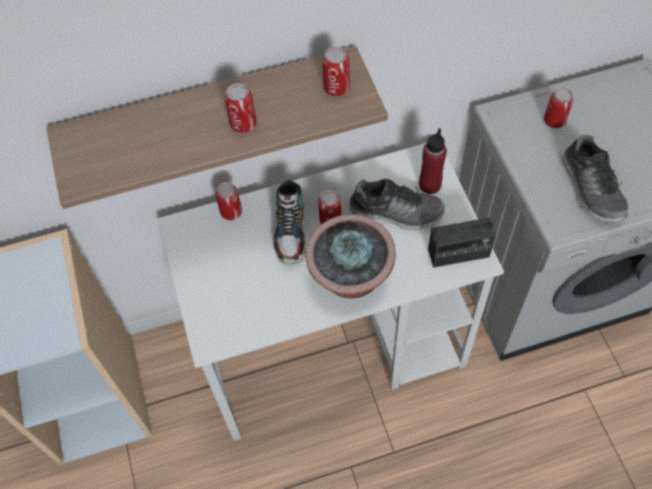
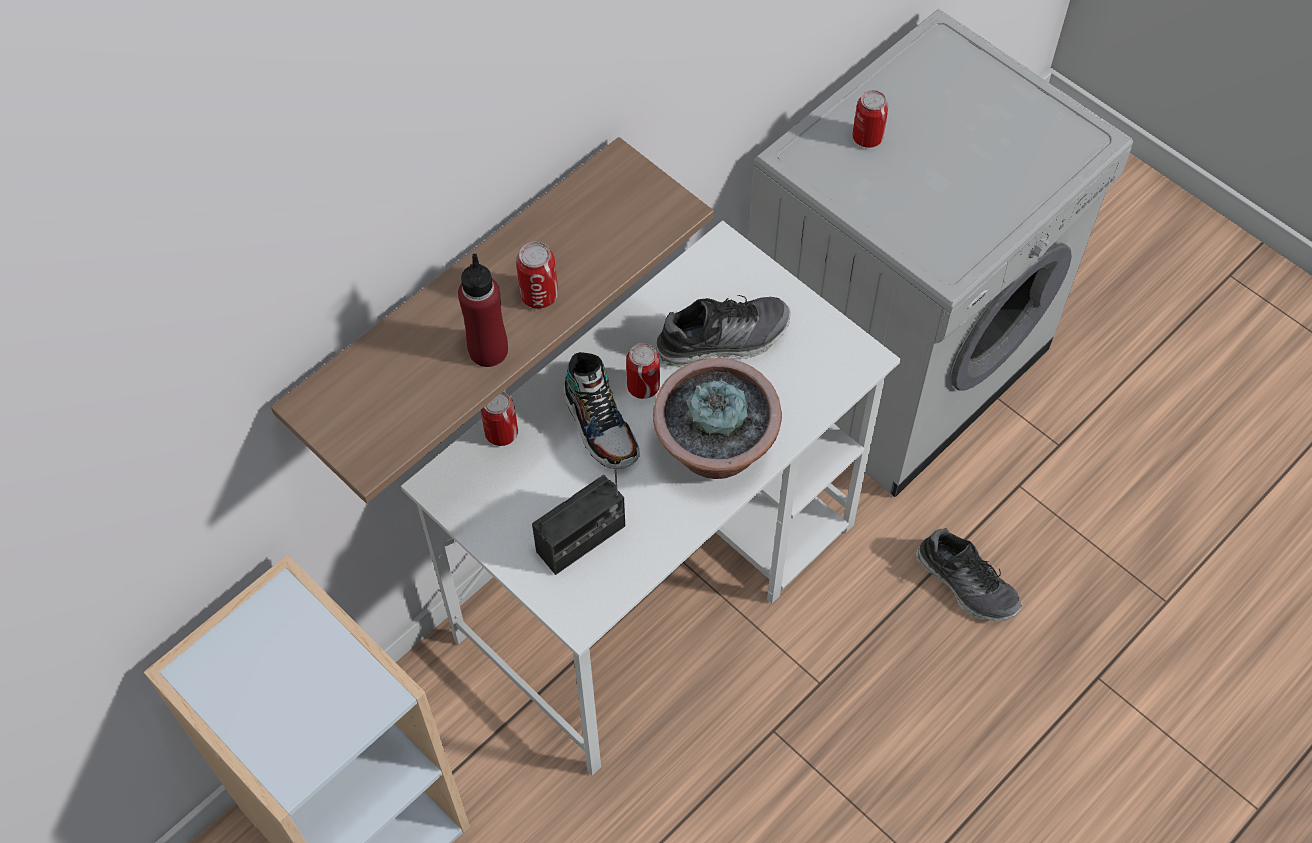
camera: 30 degrees left, 0 degrees up
can [322,47,350,96] -> none
red bottle [419,128,447,194] -> red bottle moved to [458,254,508,367]
radio [428,207,499,268] -> radio moved to [532,461,625,575]
shoe [561,135,628,222] -> shoe moved to [916,528,1022,621]

